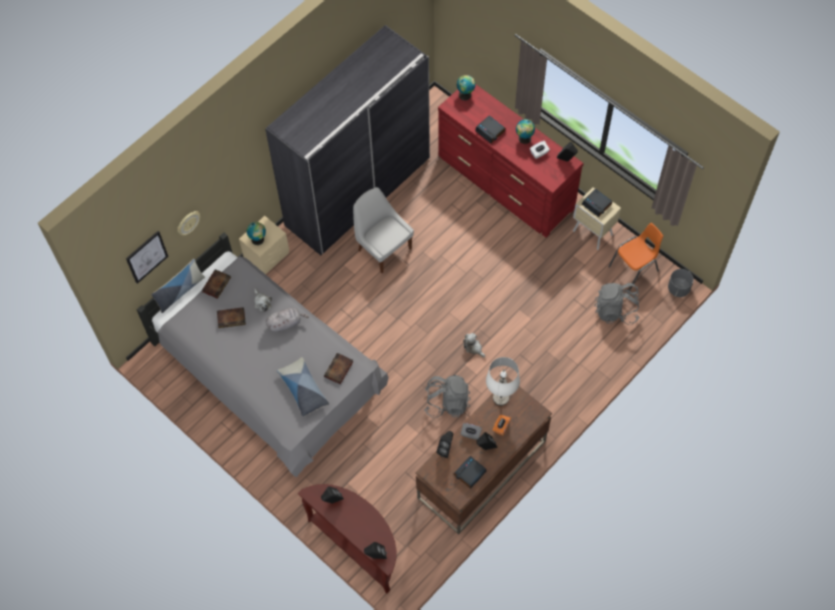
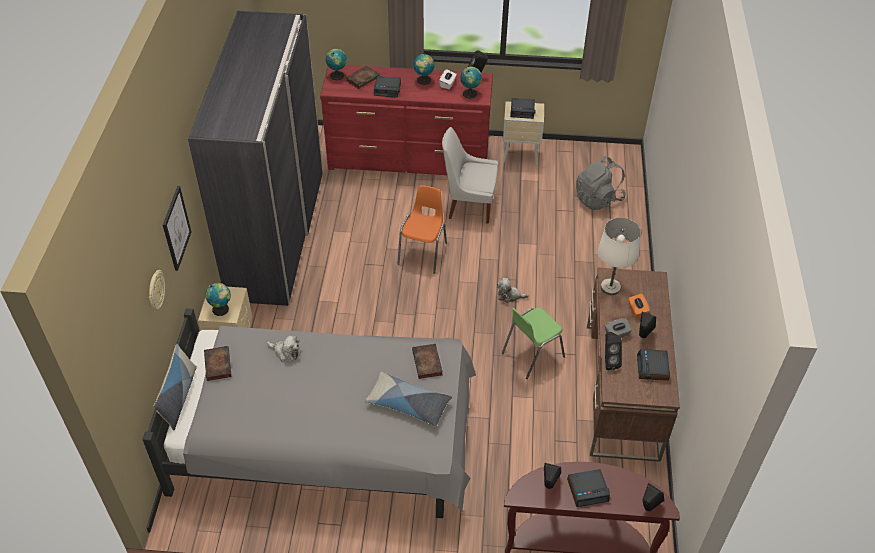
camera: 40 degrees left, 15 degrees down
picture [126,231,168,284] -> picture moved to [163,186,191,271]
book [217,307,246,328] -> book moved to [345,66,380,89]
grey plush toy [266,308,309,332] -> none
white chair [353,187,414,273] -> white chair moved to [442,127,498,224]
grey backpack [424,375,471,418] -> green chair [502,307,565,379]
orange chair [608,223,663,291] -> orange chair moved to [397,185,447,274]
grey planter [668,269,694,297] -> none
none -> globe [460,67,482,98]
none -> alarm clock [567,469,610,507]

